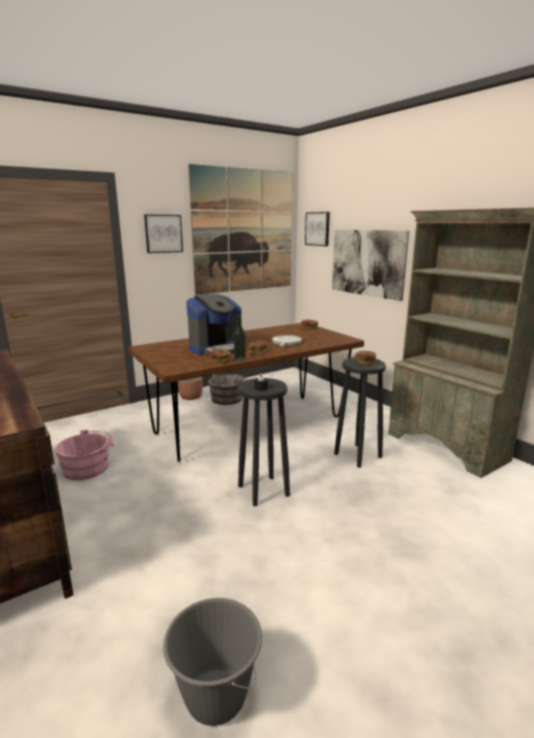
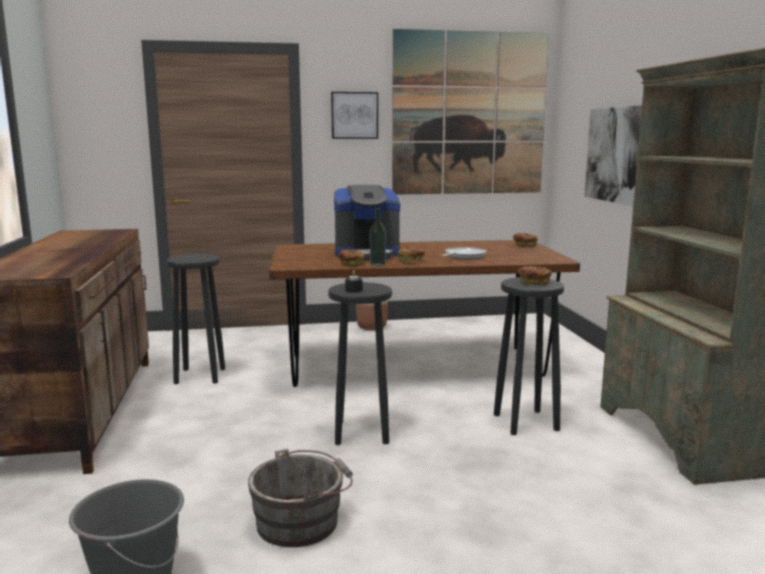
camera: 25 degrees right, 5 degrees down
pink bucket [55,429,114,480] -> black stool [166,254,225,384]
grey bucket [208,374,248,405] -> grey bucket moved to [248,449,353,547]
picture [305,212,330,246] -> none

